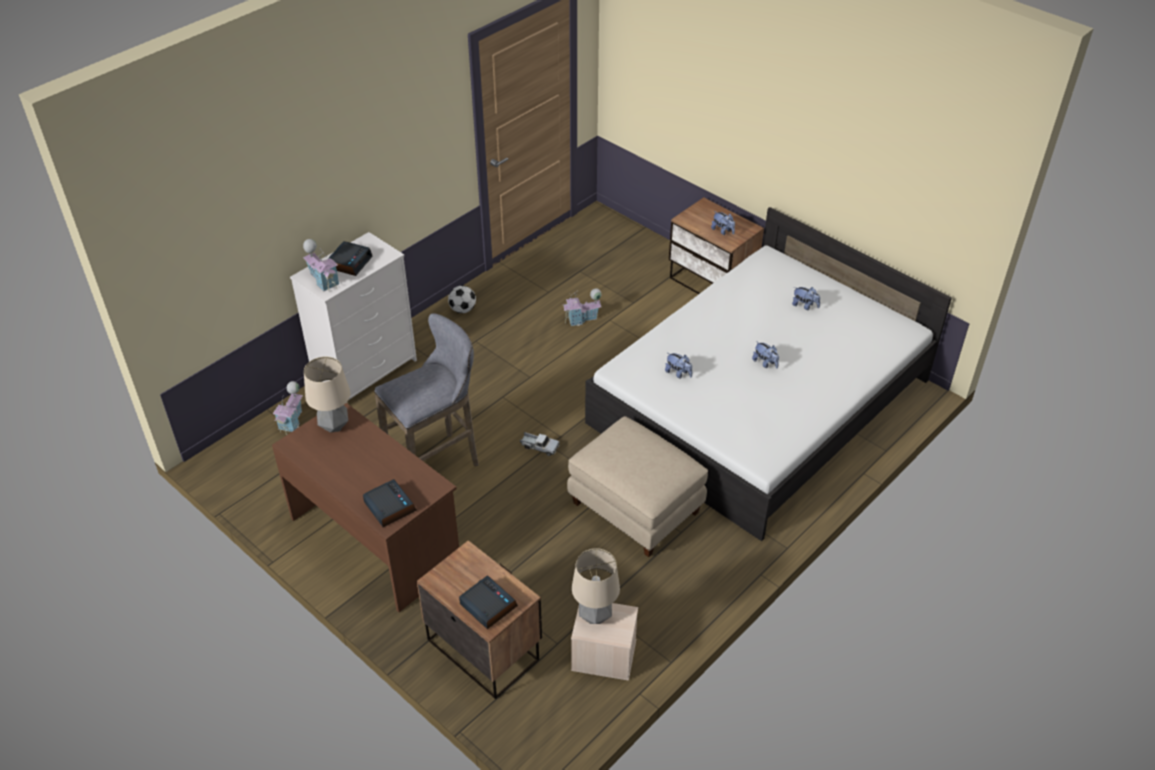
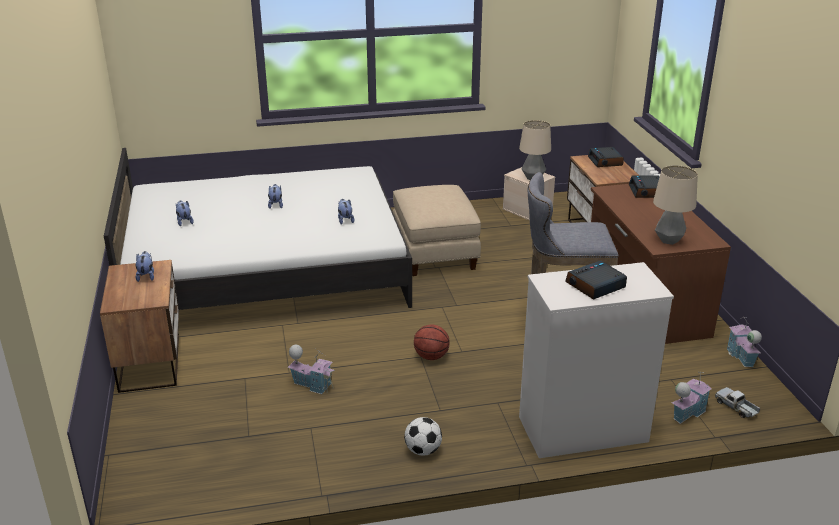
camera: 145 degrees left, 15 degrees down
toy house [303,239,339,292] -> toy house moved to [727,315,762,367]
toy truck [520,432,560,456] -> toy truck moved to [715,387,760,418]
none -> basketball [414,324,450,360]

